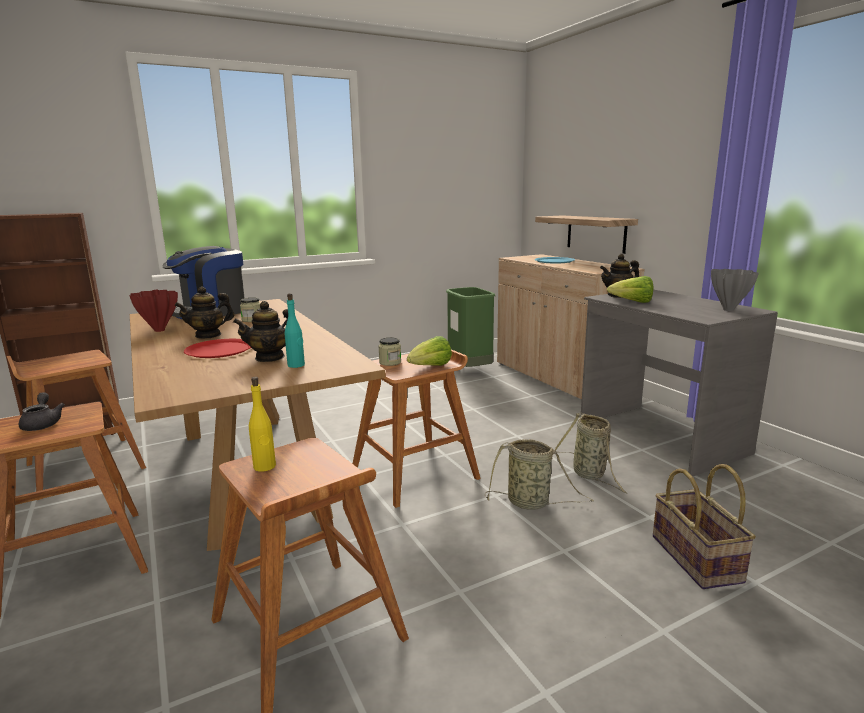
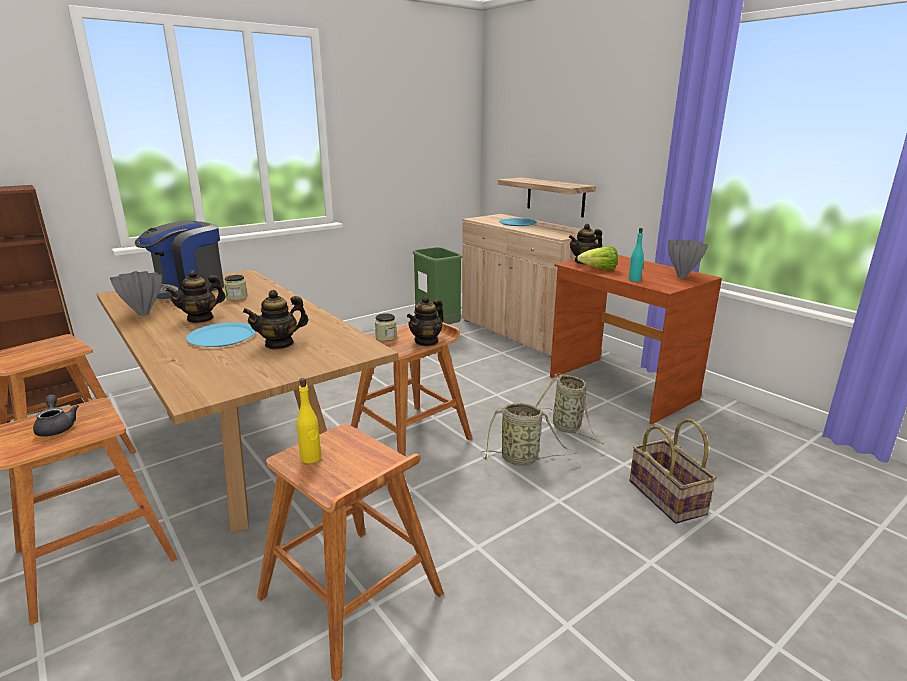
camera: 10 degrees left, 5 degrees up
red vase [129,290,178,332] -> grey vase [110,271,162,316]
red plate [184,339,251,358] -> blue plate [186,323,256,347]
turquoise bottle [285,293,305,368] -> turquoise bottle moved to [629,228,644,282]
lettuce [407,336,452,366] -> teapot [407,296,444,346]
grey desk [581,289,778,476] -> brown desk [550,255,722,424]

